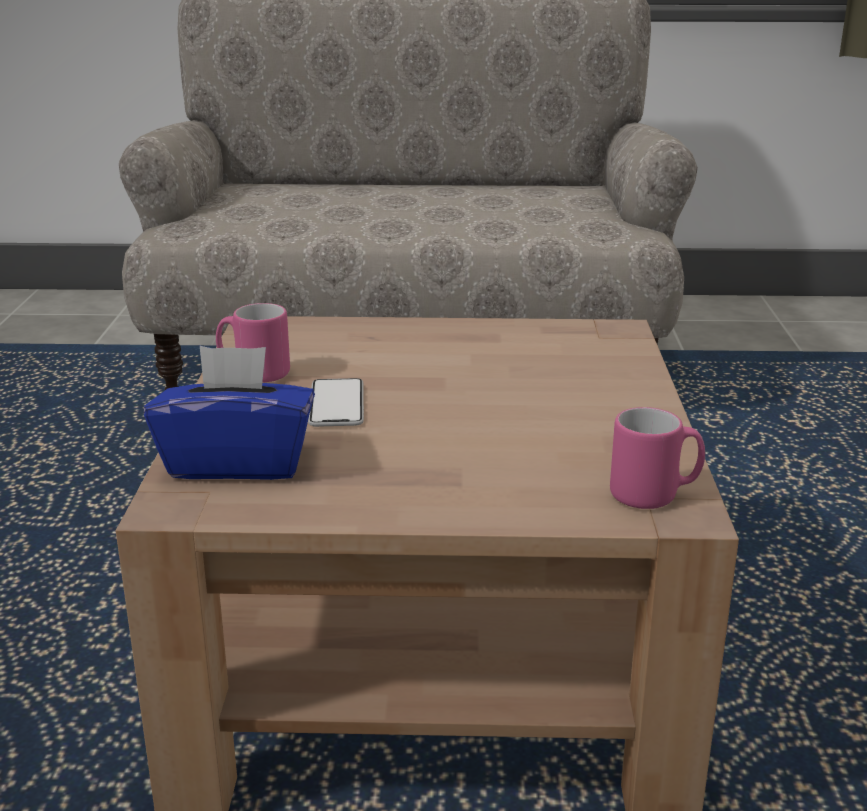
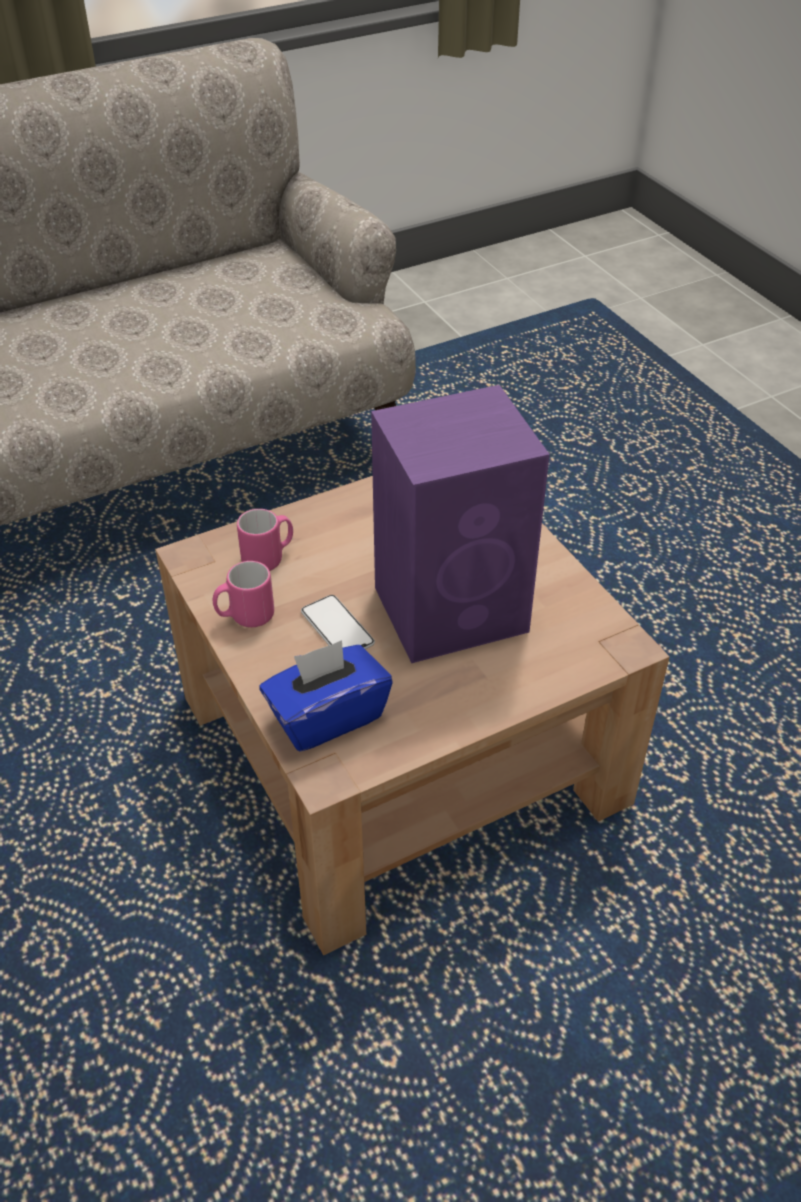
camera: 30 degrees left, 20 degrees up
pink mug [610,407,705,509] -> pink mug moved to [237,509,293,571]
none -> purple speaker [371,385,550,663]

